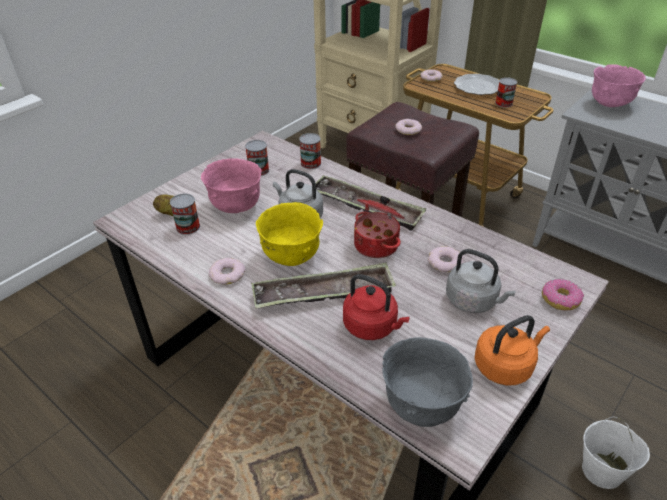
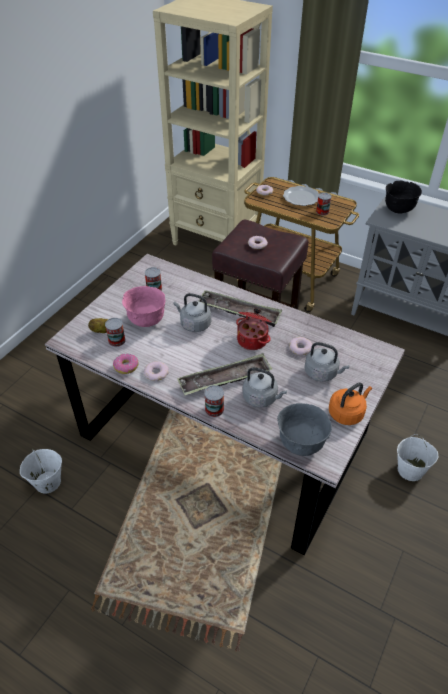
camera: 10 degrees left, 5 degrees up
yellow bowl [256,202,323,266] -> none
can [299,133,321,169] -> can moved to [204,385,224,417]
red kettle [343,274,410,340] -> grey kettle [242,367,287,408]
donut [542,279,584,310] -> donut moved to [113,354,138,374]
pink bowl [592,64,646,107] -> black bowl [385,181,422,214]
none -> white bucket [20,448,62,494]

